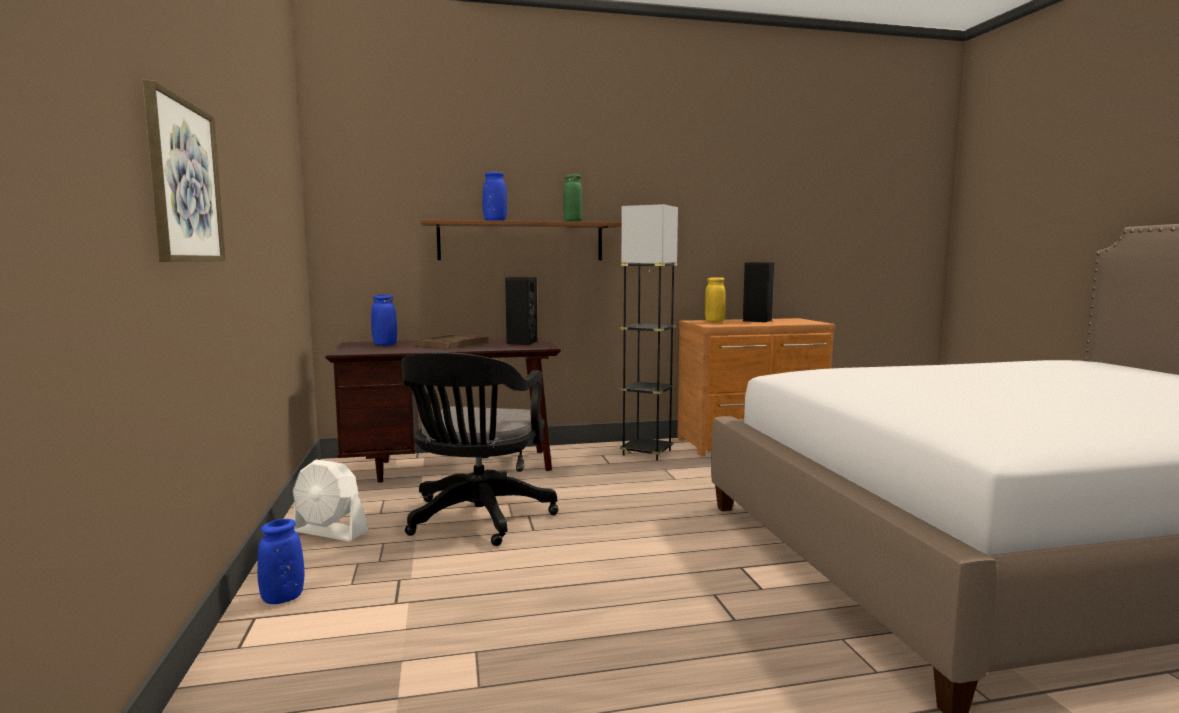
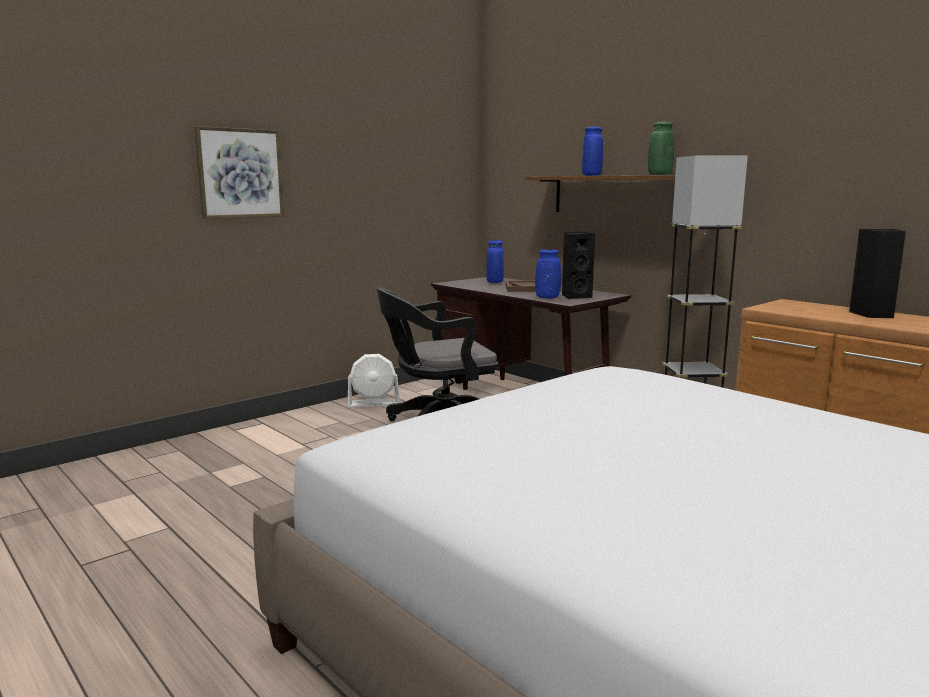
camera: 60 degrees right, 5 degrees up
blue vase [257,519,304,604] -> blue vase moved to [535,250,561,299]
white fan [293,459,368,541] -> white fan turned 90 degrees counterclockwise [347,354,400,407]
yellow vase [705,277,726,322] -> none

